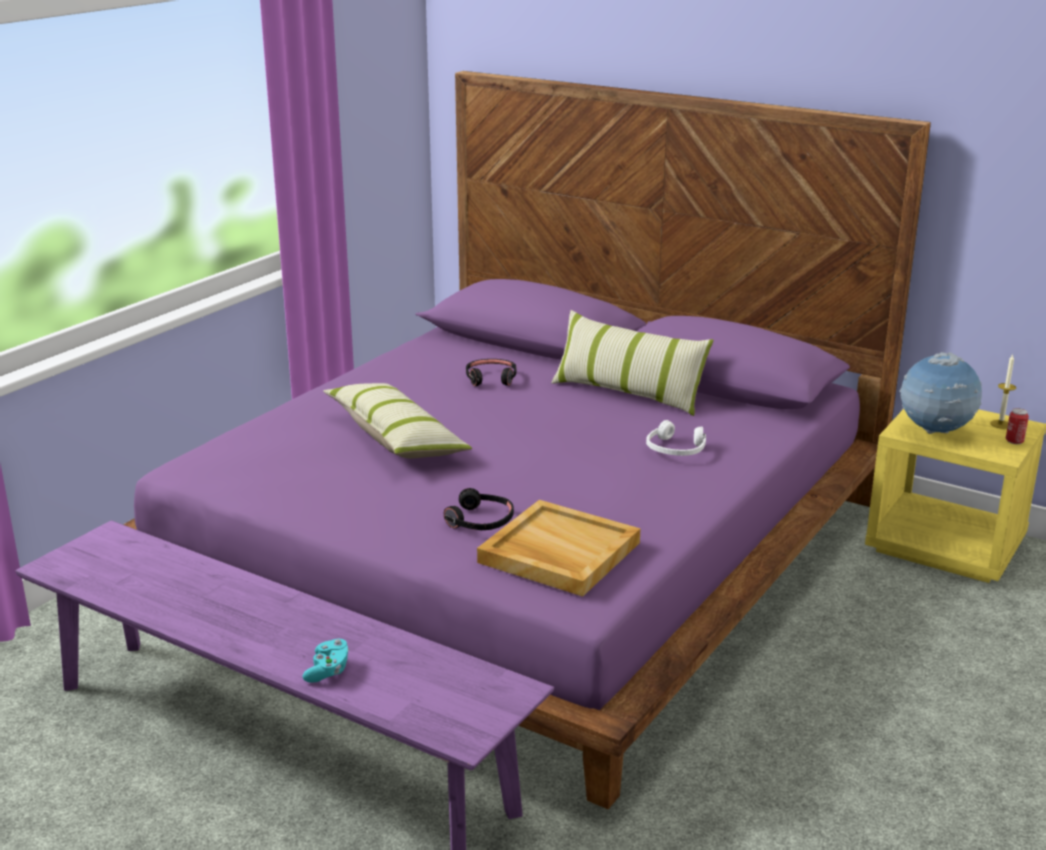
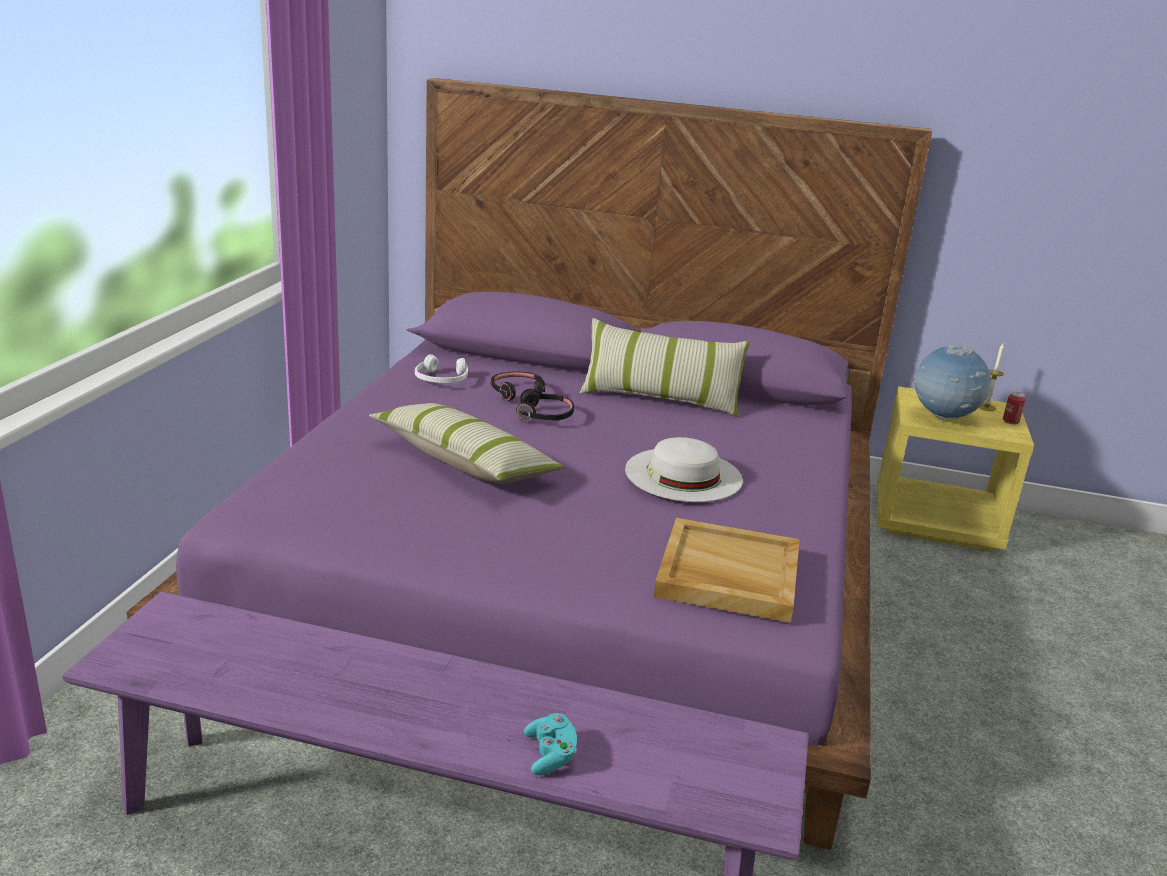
camera: 20 degrees left, 0 degrees up
black headphones [444,488,514,530] -> black headphones moved to [516,389,574,422]
white headphones [646,420,706,456] -> white headphones moved to [415,354,468,383]
none -> white hat [625,437,743,502]

